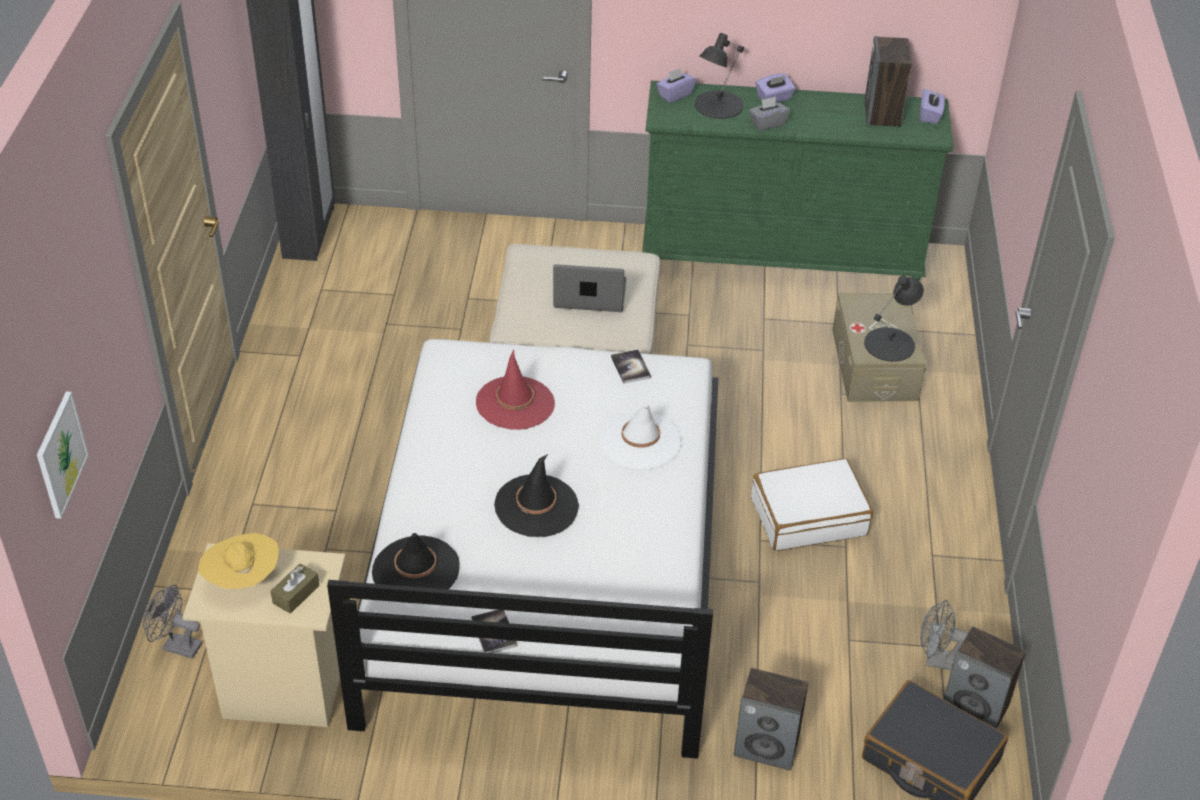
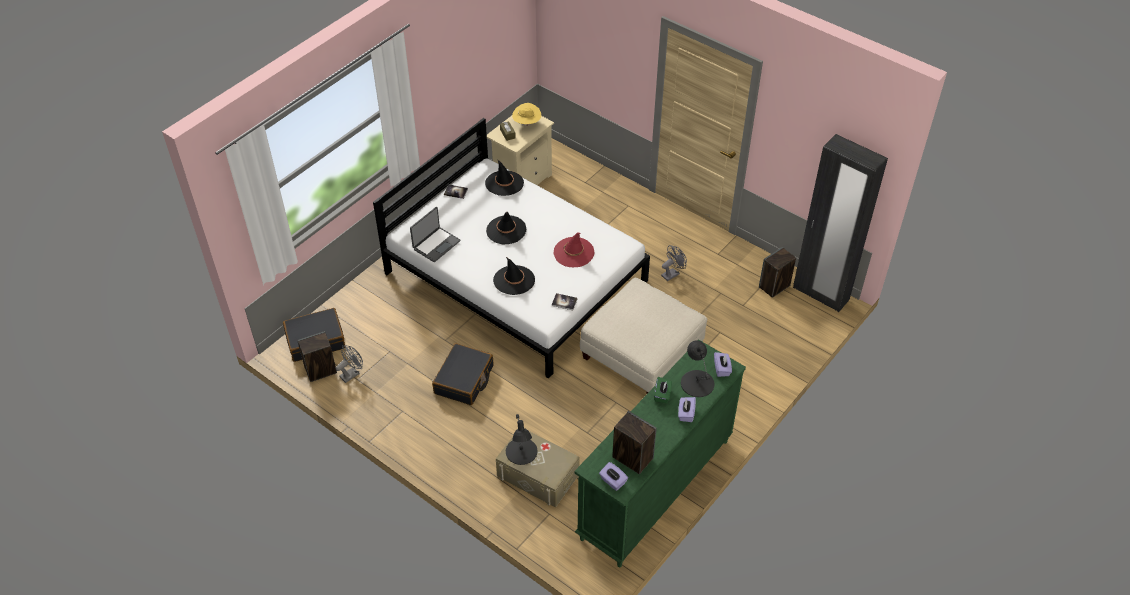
camera: 125 degrees right, 5 degrees up
picture [37,391,89,519] -> none
grey fan [143,585,202,659] -> grey fan moved to [661,245,687,281]
laptop [553,264,626,312] -> laptop moved to [410,207,460,262]
white hat [600,404,681,470] -> black hat [493,257,535,295]
speaker [734,668,808,771] -> speaker moved to [759,247,796,298]
grey tissue box [749,97,790,131] -> green tissue box [654,377,672,403]
white suitcase [751,458,873,551] -> black suitcase [432,343,493,405]

